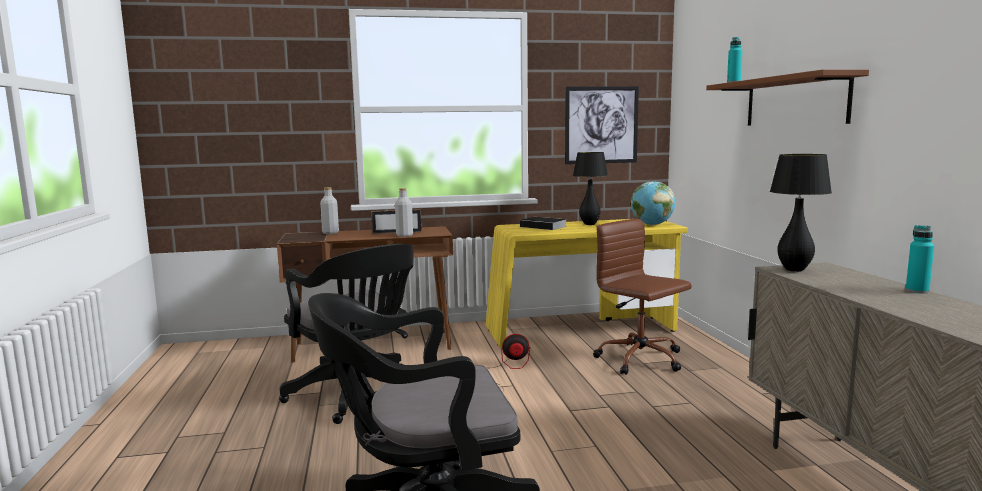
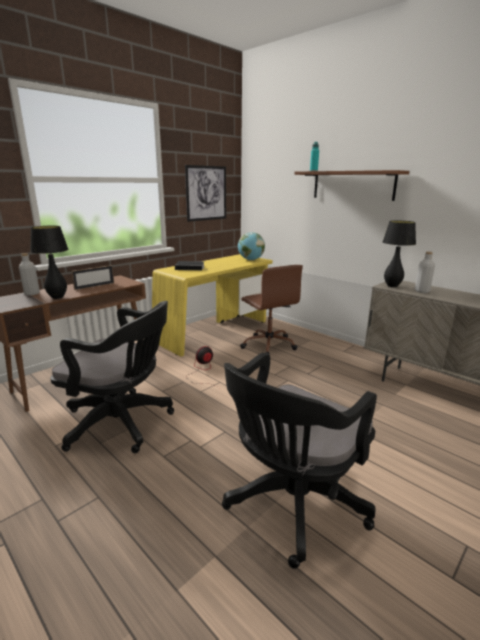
camera: 35 degrees left, 10 degrees up
grey bottle [395,188,413,237] -> grey bottle moved to [415,251,435,293]
black table lamp [573,152,608,225] -> black table lamp moved to [30,226,69,299]
brown office chair [593,218,692,375] -> brown office chair turned 135 degrees counterclockwise [240,265,303,355]
turquoise bottle [906,225,934,294] -> none

